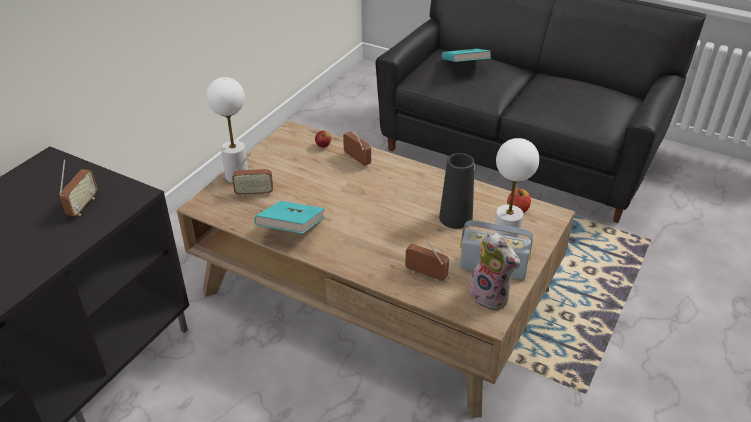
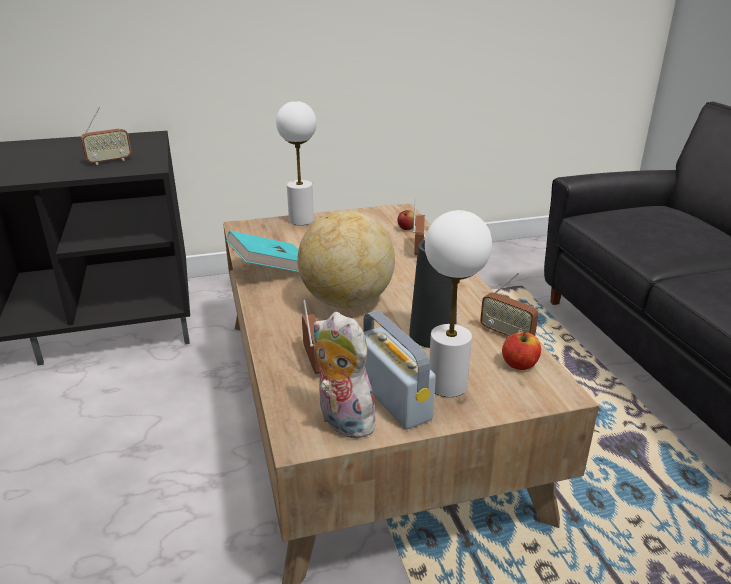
camera: 45 degrees right, 10 degrees down
radio [232,152,273,196] -> radio moved to [480,272,539,336]
turquoise book [442,49,491,62] -> none
plush toy [470,231,520,311] -> plush toy turned 135 degrees clockwise [313,312,377,439]
none -> globe [298,211,395,308]

